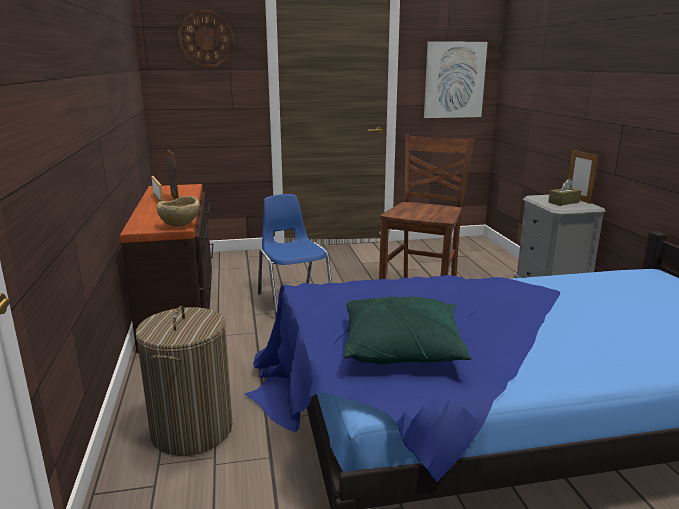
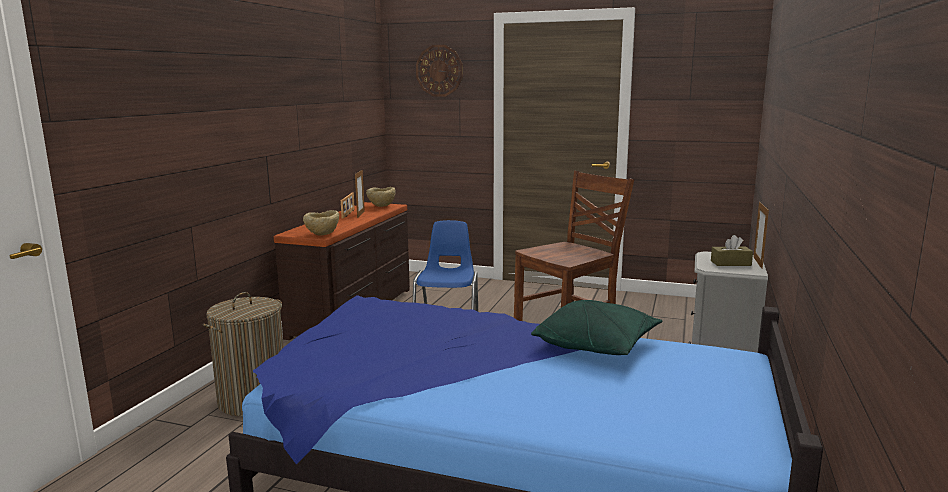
camera: 30 degrees right, 5 degrees down
green pillow [344,297,472,364] -> green pillow moved to [531,300,663,355]
picture [424,41,488,118] -> none
none -> beige bowl [366,187,395,207]

